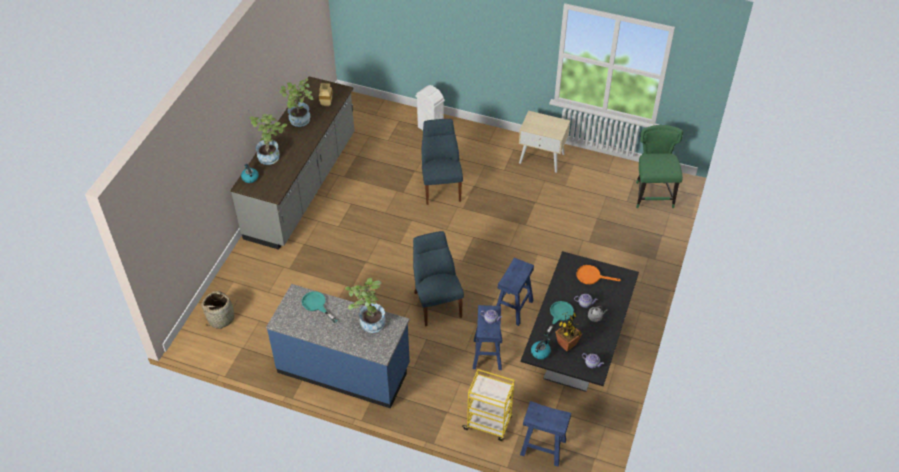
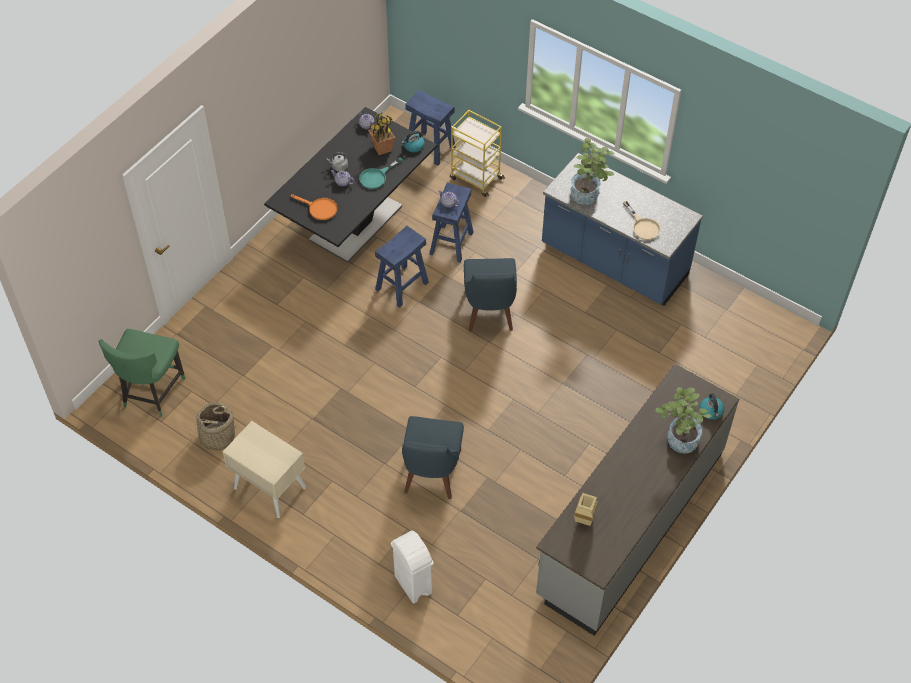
camera: 165 degrees left, 5 degrees up
basket [201,291,234,329] -> basket moved to [193,403,238,450]
potted plant [280,78,313,127] -> none
turquoise frying pan [302,291,338,323] -> beige frying pan [623,201,661,240]

